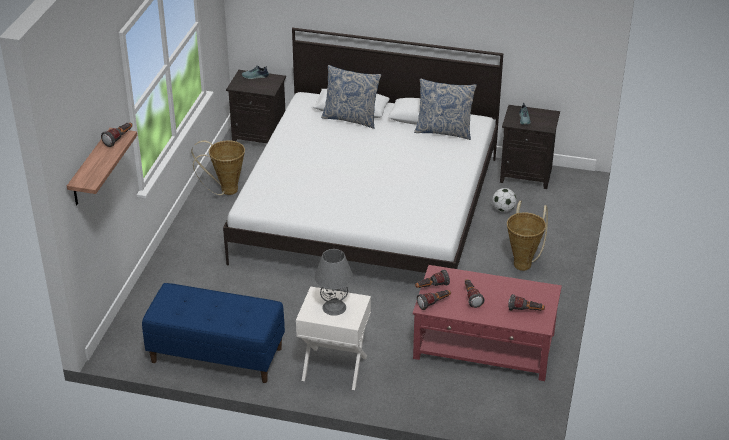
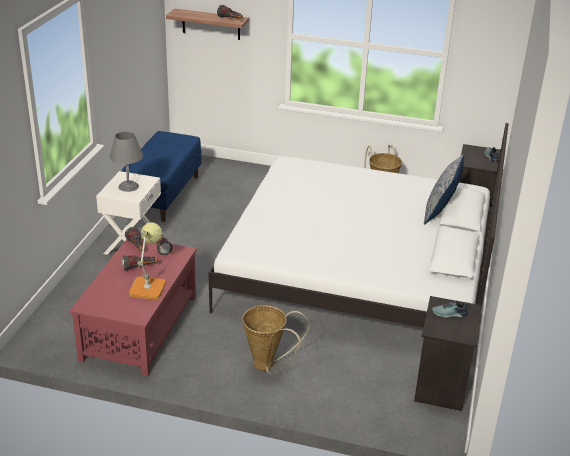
camera: 90 degrees right, 5 degrees down
pillow [414,79,477,140] -> none
football [492,188,517,212] -> none
flashlight [508,294,545,311] -> none
none -> table lamp [129,222,166,300]

